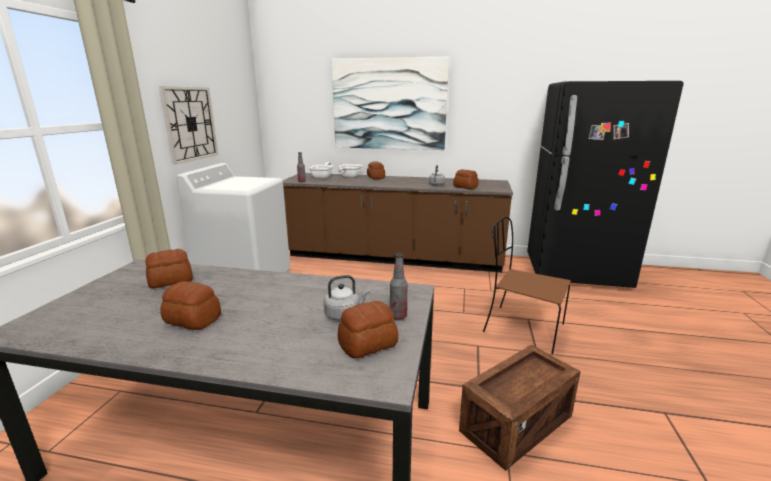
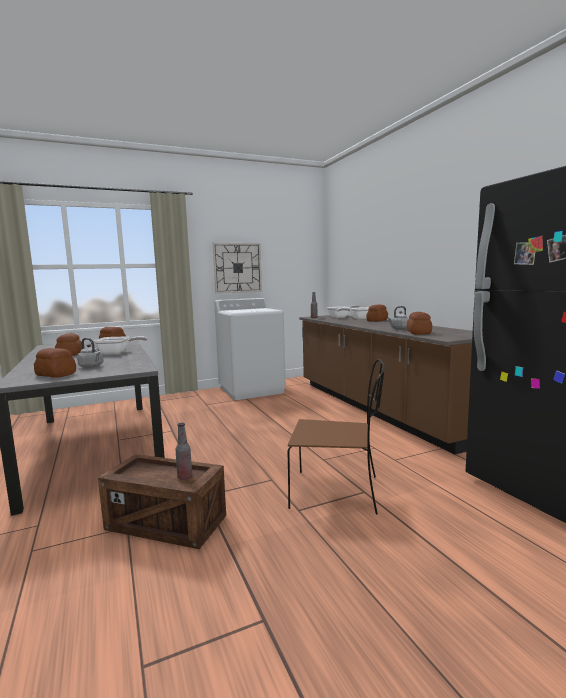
camera: 55 degrees right, 10 degrees down
picture [332,57,449,150] -> none
bottle [390,253,407,320] -> bottle moved to [175,423,192,480]
brown chair [483,217,571,354] -> brown chair turned 105 degrees clockwise [288,359,385,515]
none -> frying pan [94,336,147,354]

